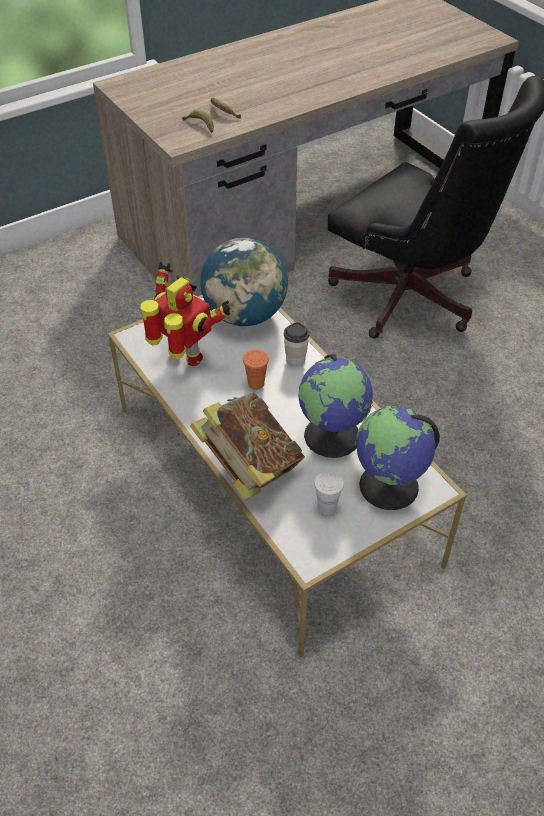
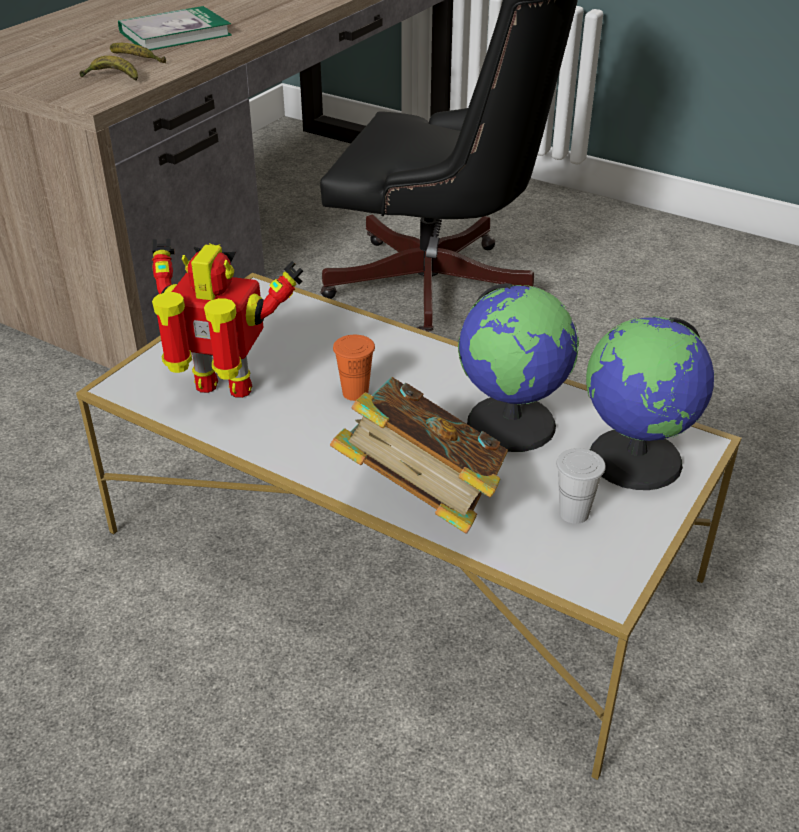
camera: 25 degrees left, 10 degrees down
globe [200,238,288,326] -> none
cup [284,323,309,366] -> none
none -> book [118,6,232,51]

